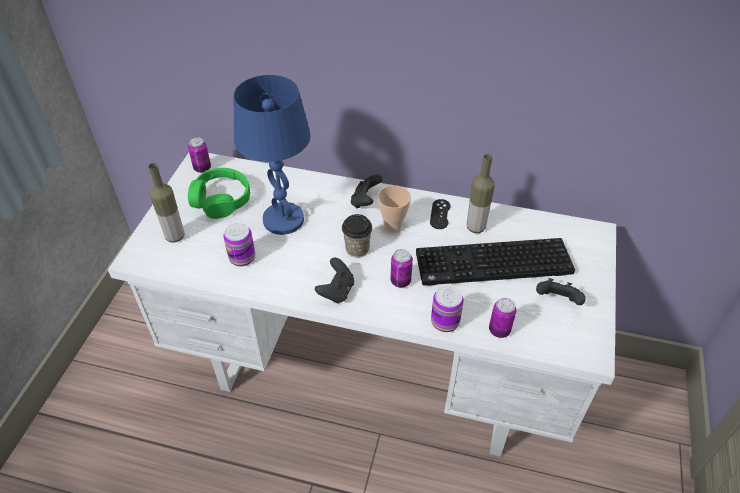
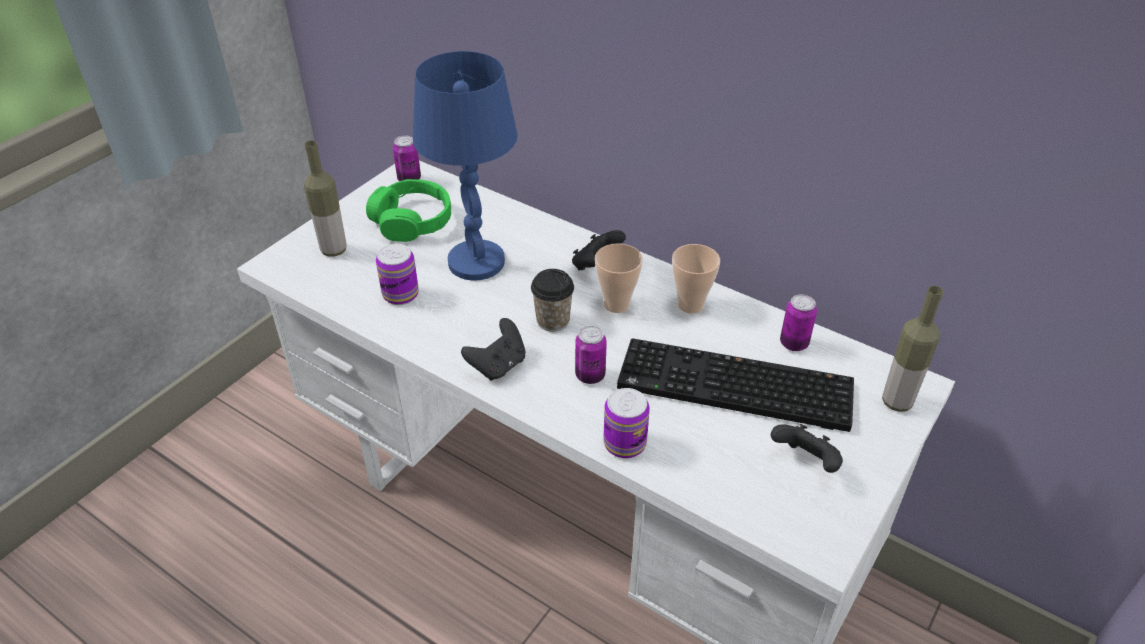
camera: 20 degrees right, 5 degrees down
black game controller [430,199,450,229] -> cup [672,244,720,314]
bottle [467,154,495,233] -> bottle moved to [882,286,943,412]
can [489,298,516,338] -> can moved to [780,294,817,351]

